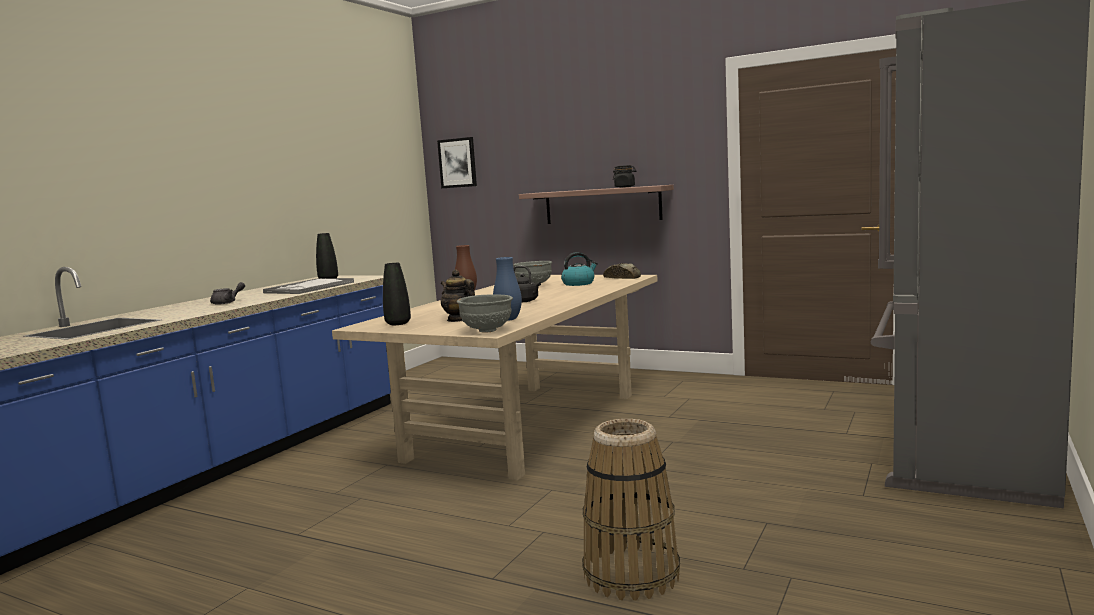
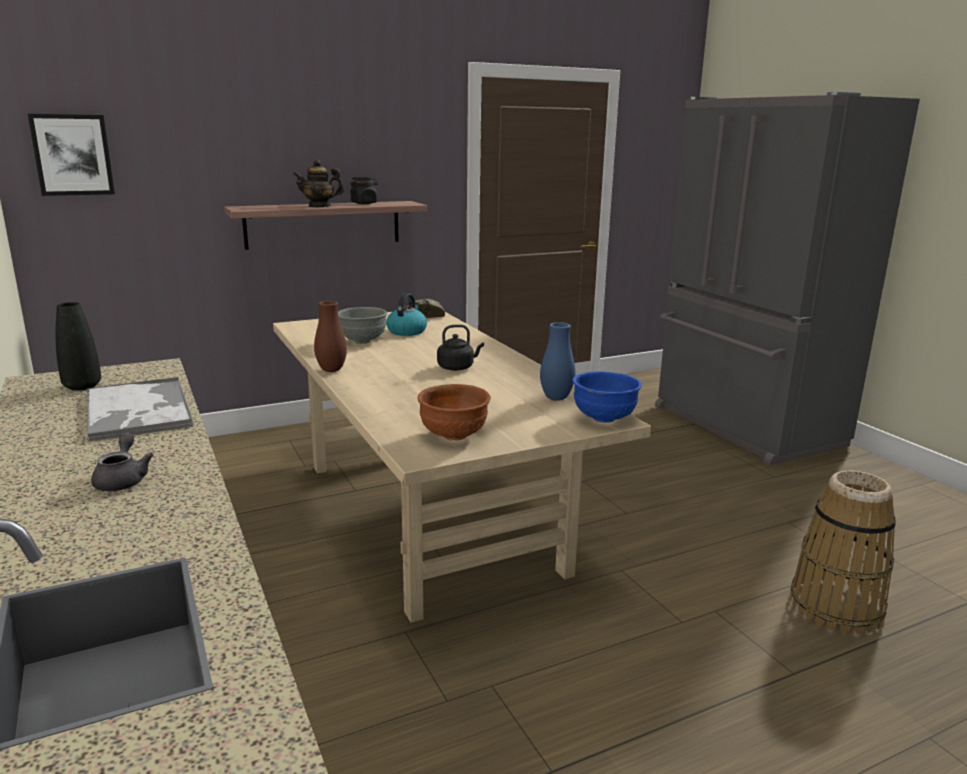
camera: 55 degrees left, 10 degrees up
black vase [383,263,411,325] -> brown bowl [417,384,491,440]
teapot [441,270,475,322] -> teapot moved to [293,159,344,207]
grey bowl [457,294,513,333] -> blue bowl [572,371,642,423]

